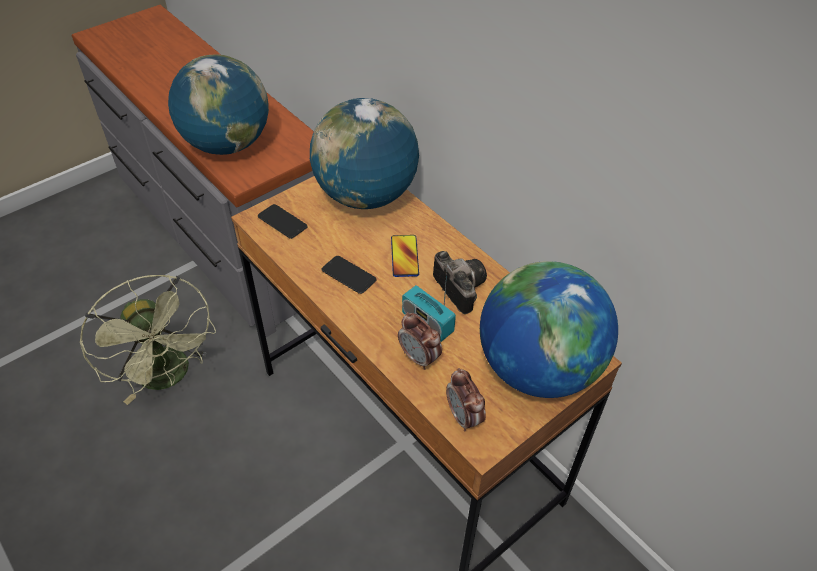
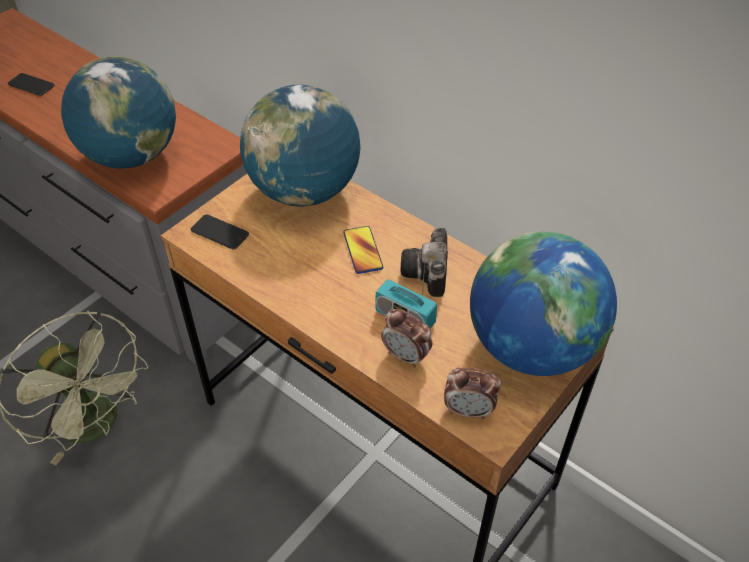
camera: 10 degrees left, 0 degrees up
phone [322,256,377,294] -> phone moved to [8,73,55,96]
camera [433,251,487,314] -> camera turned 135 degrees counterclockwise [400,228,448,297]
alarm clock [446,368,486,431] -> alarm clock turned 45 degrees counterclockwise [444,368,501,419]

